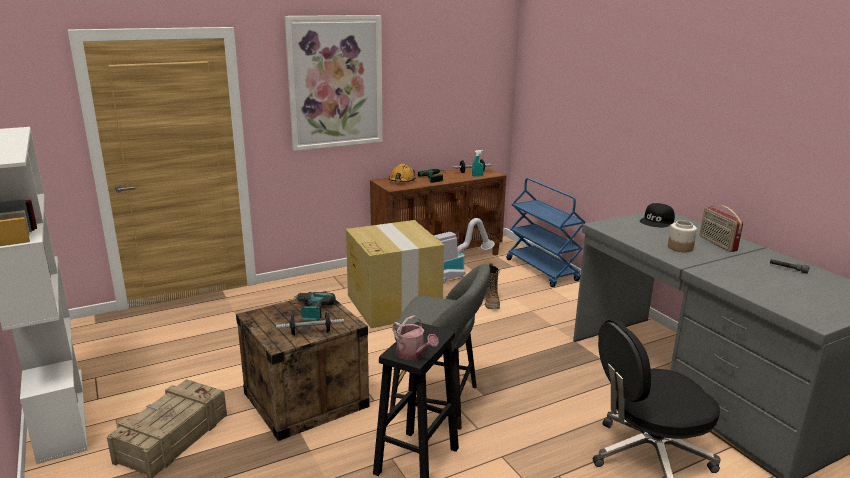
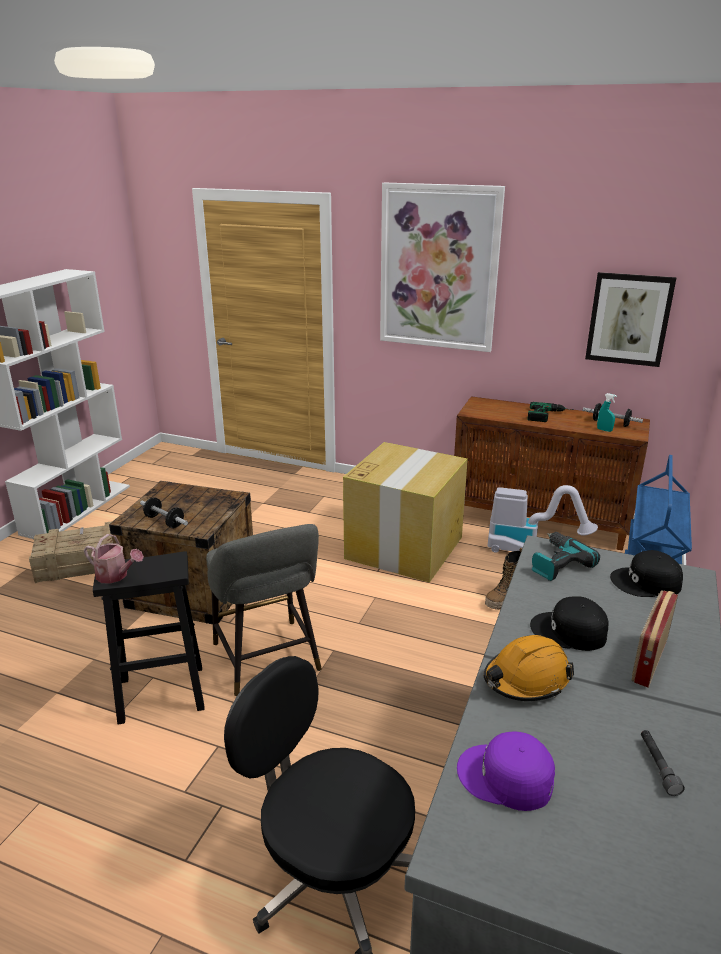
camera: 50 degrees right, 5 degrees up
power drill [294,292,336,321] -> power drill moved to [532,532,600,581]
orange hard hat [389,164,416,182] -> orange hard hat moved to [483,635,574,701]
watering can [392,315,439,360] -> watering can turned 75 degrees counterclockwise [84,534,144,584]
jar [668,220,697,252] -> black cap [530,596,609,651]
none -> purple cap [457,732,555,811]
none -> picture [585,272,676,367]

